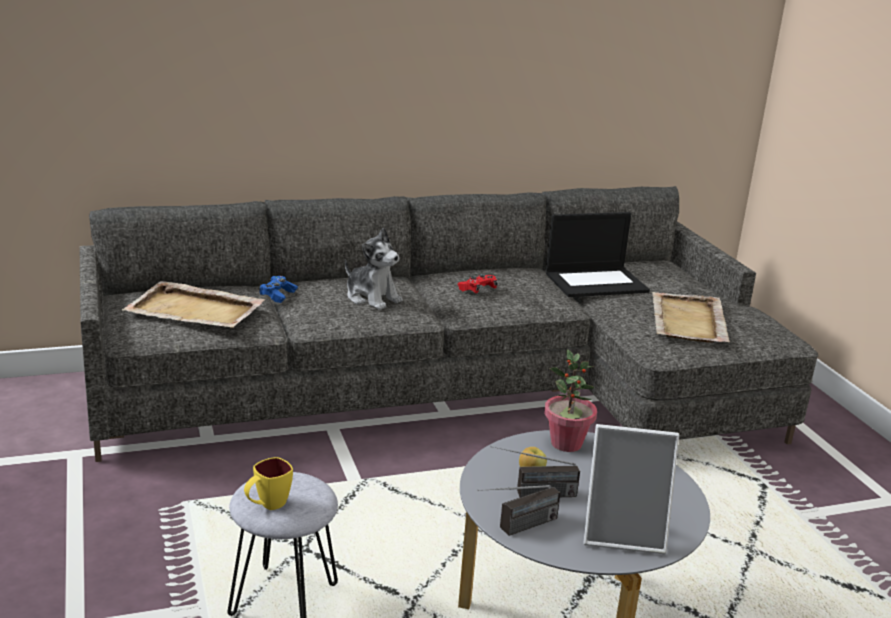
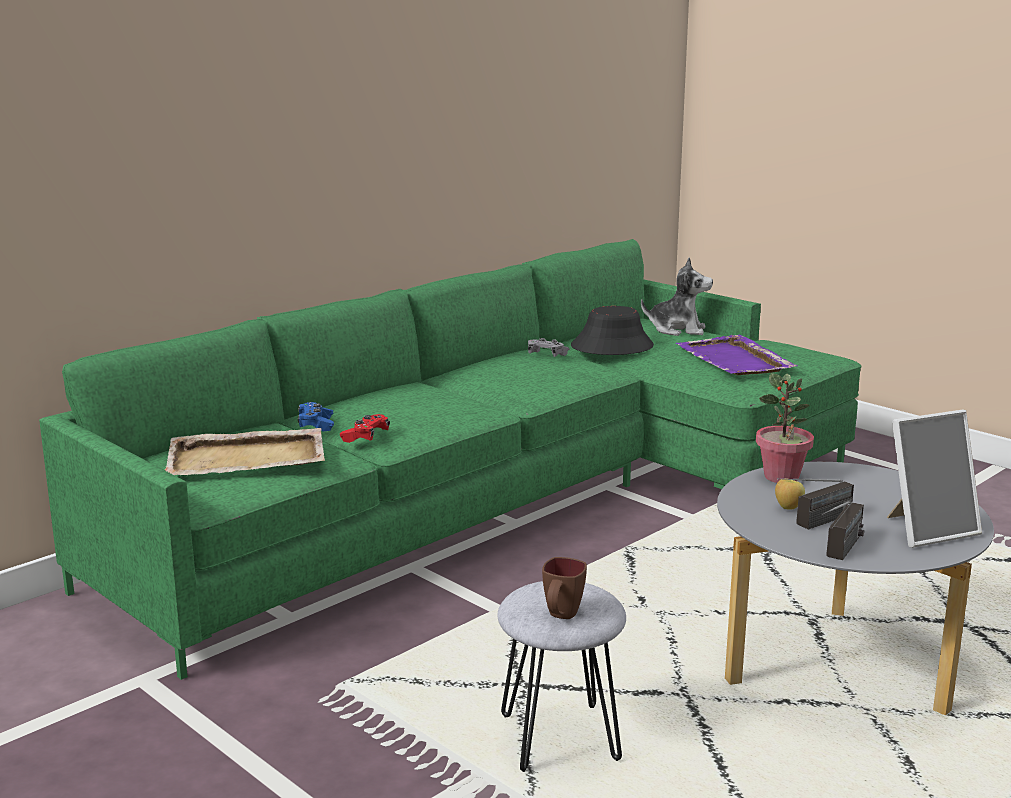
camera: 25 degrees left, 5 degrees down
grey sofa [80,186,818,462] -> green sofa [39,239,862,680]
yellow mug [244,457,293,510] -> brown mug [542,557,587,619]
plush toy [345,228,403,310] -> plush toy moved to [641,257,713,336]
red game controller [458,274,498,293] -> red game controller moved to [340,414,390,443]
laptop [546,212,650,297] -> black hat [571,306,654,355]
beige tray [652,292,730,343] -> purple tray [675,335,798,375]
none -> grey game controller [528,338,569,357]

